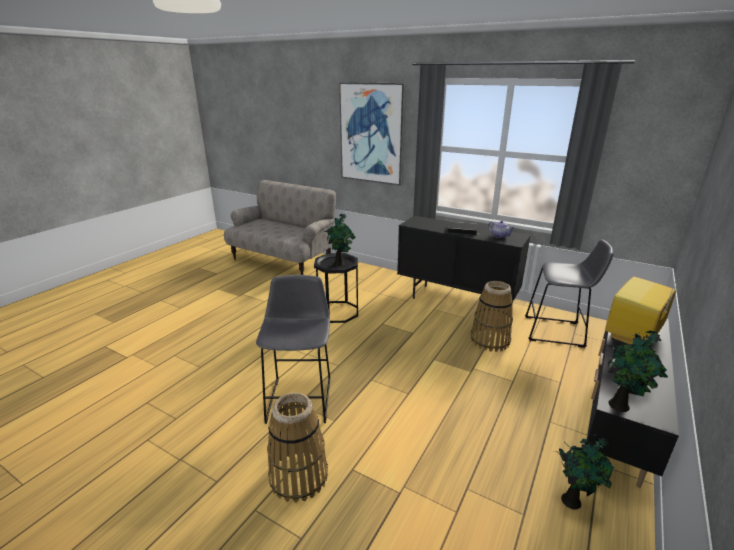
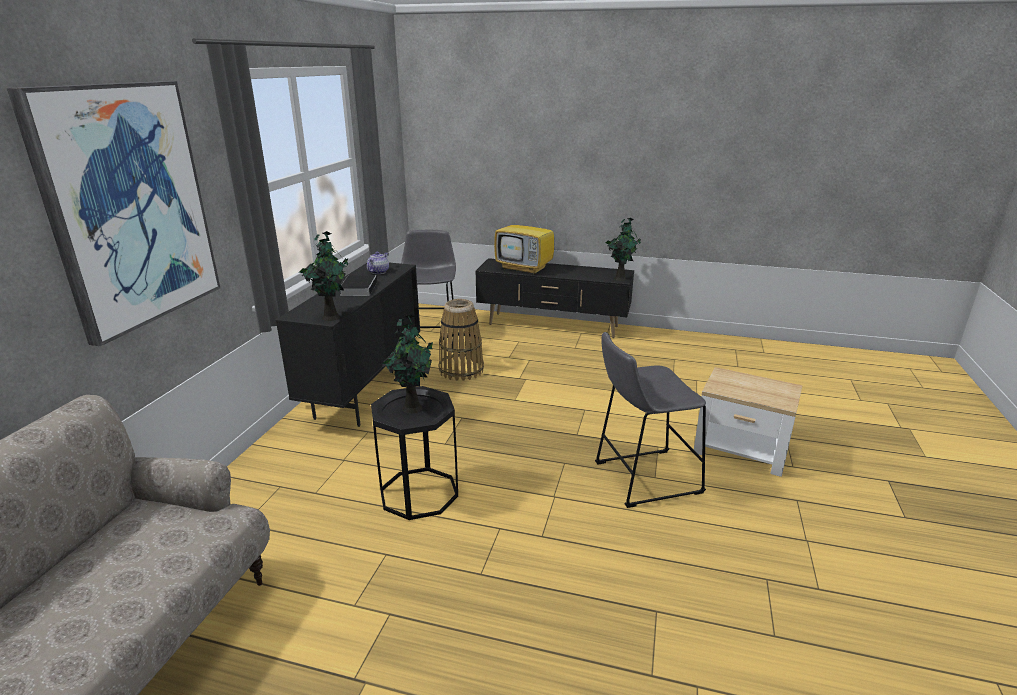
camera: 105 degrees left, 0 degrees up
basket [267,393,328,503] -> side table [694,367,802,477]
potted plant [554,434,614,510] -> potted plant moved to [299,231,348,321]

